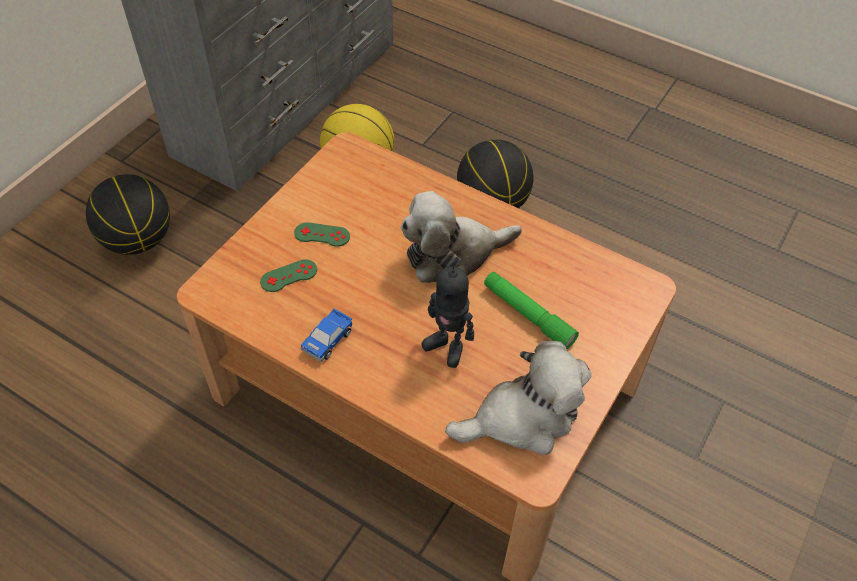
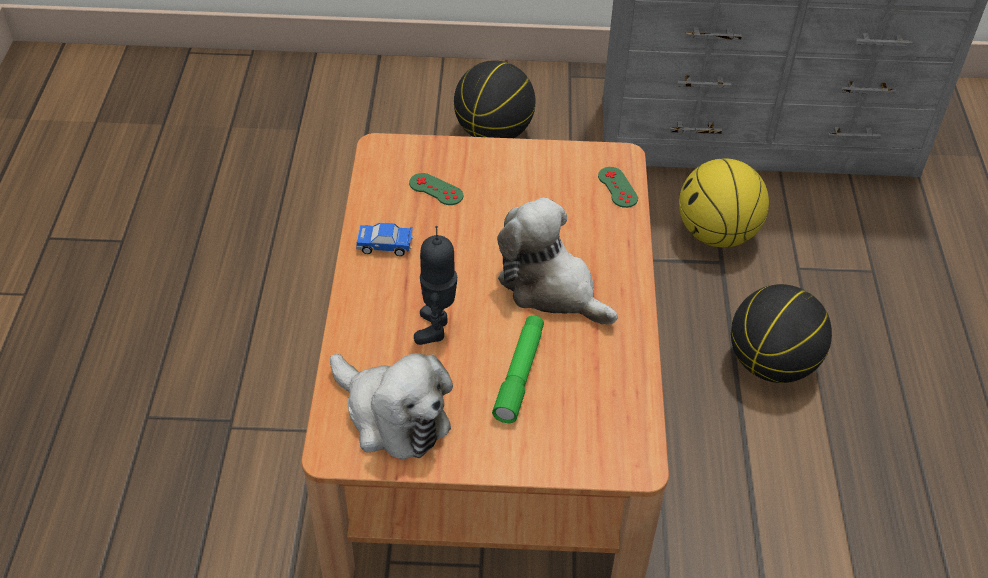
camera: 60 degrees right, 5 degrees down
green game controller [294,222,350,247] -> green game controller moved to [598,167,638,208]

